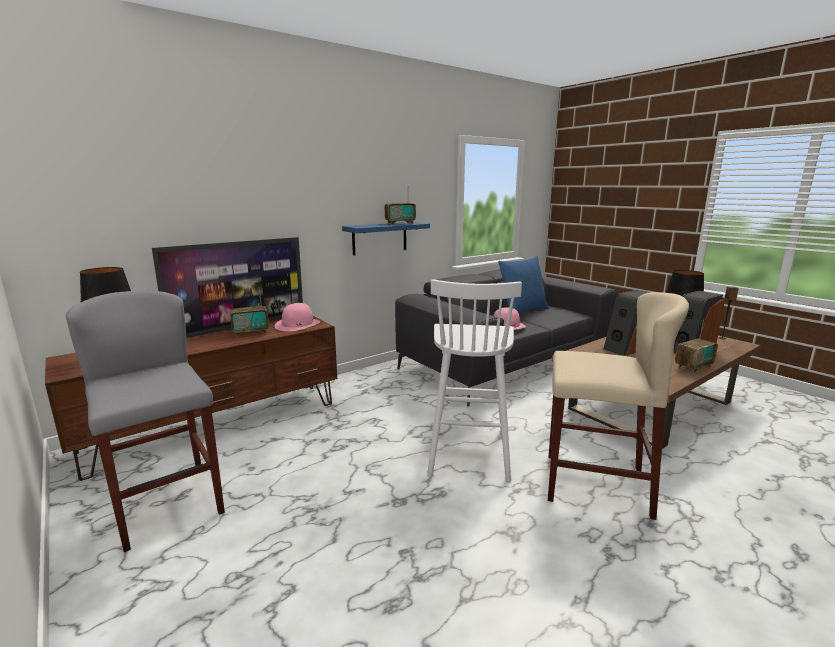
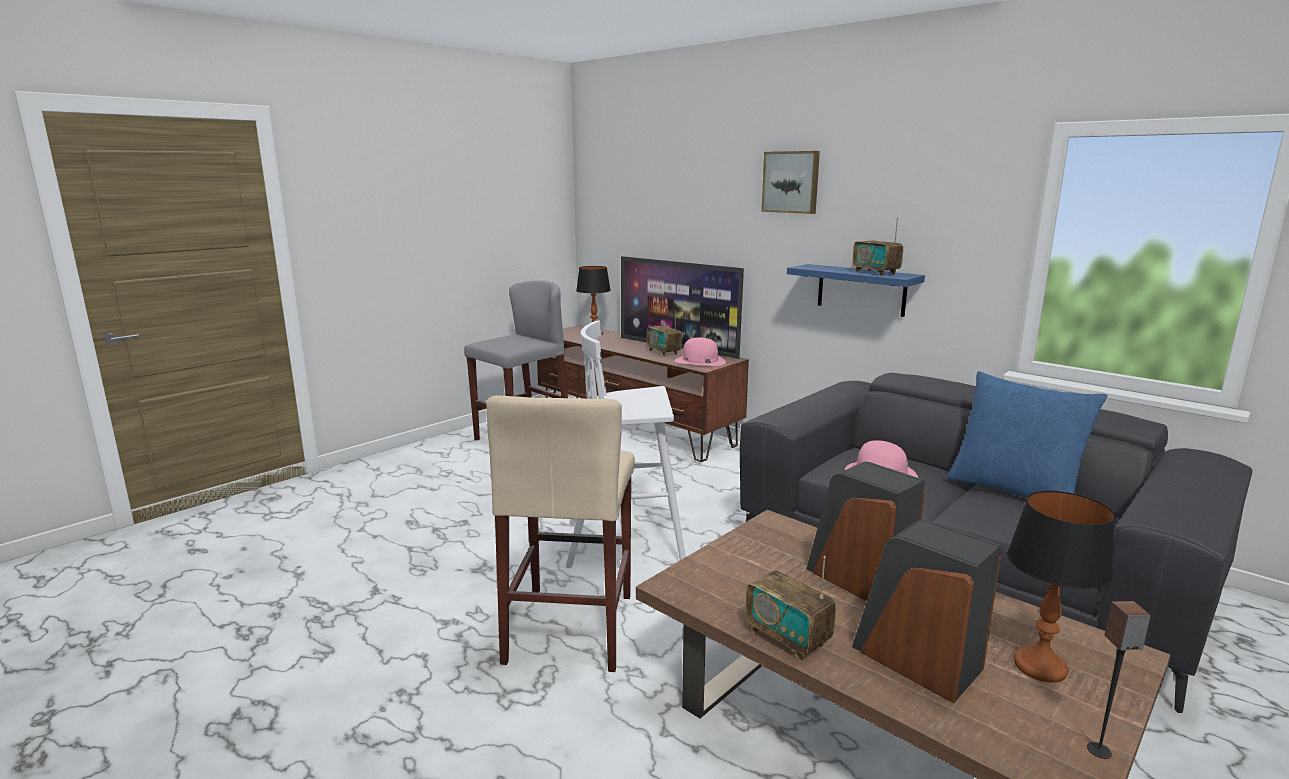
camera: 80 degrees right, 0 degrees up
none -> picture [761,151,820,214]

